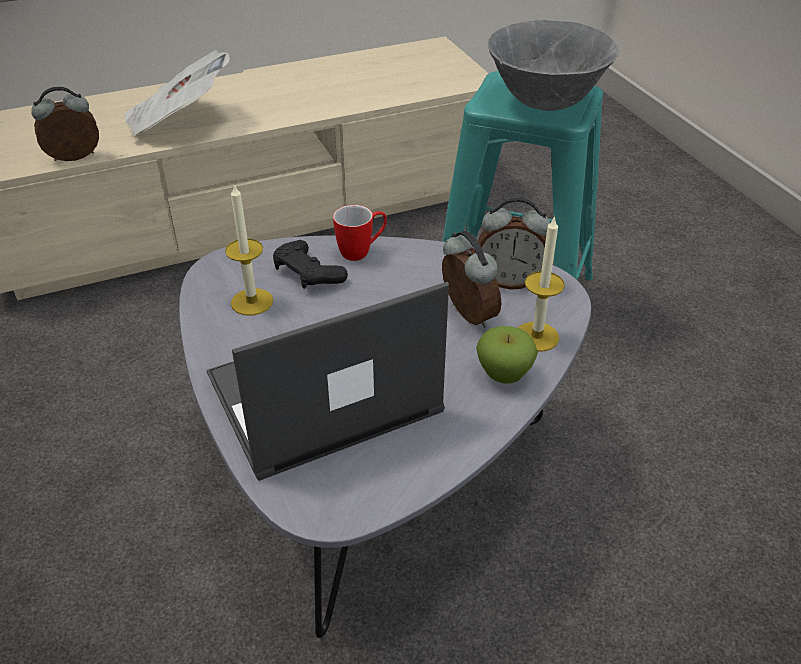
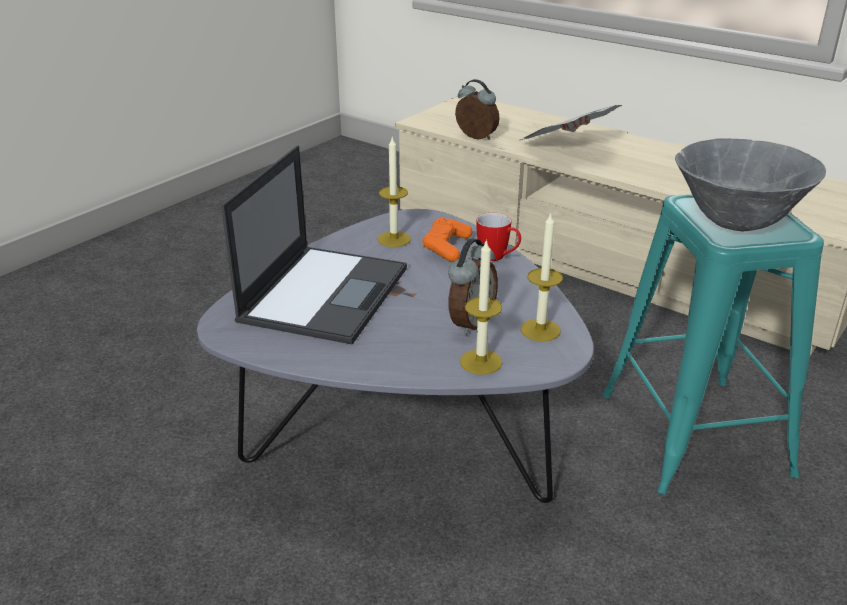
camera: 60 degrees right, 10 degrees down
laptop [206,282,449,481] -> laptop turned 75 degrees clockwise [221,145,407,345]
black game controller [273,240,348,289] -> orange game controller [423,218,472,262]
apple [476,326,538,384] -> none
alarm clock [478,197,550,290] -> candle [521,212,563,341]

